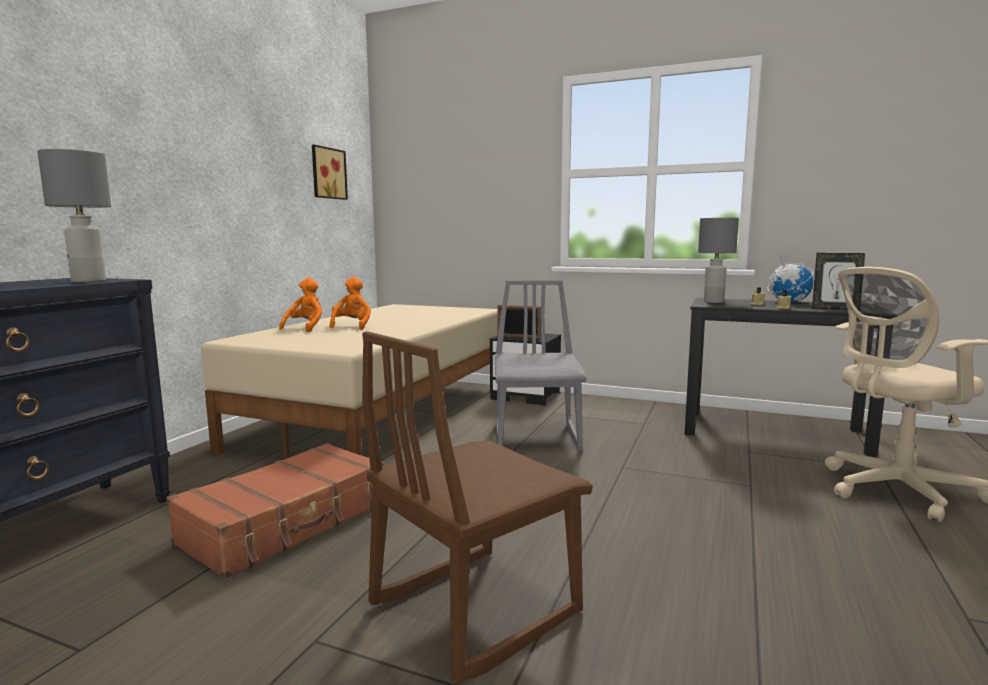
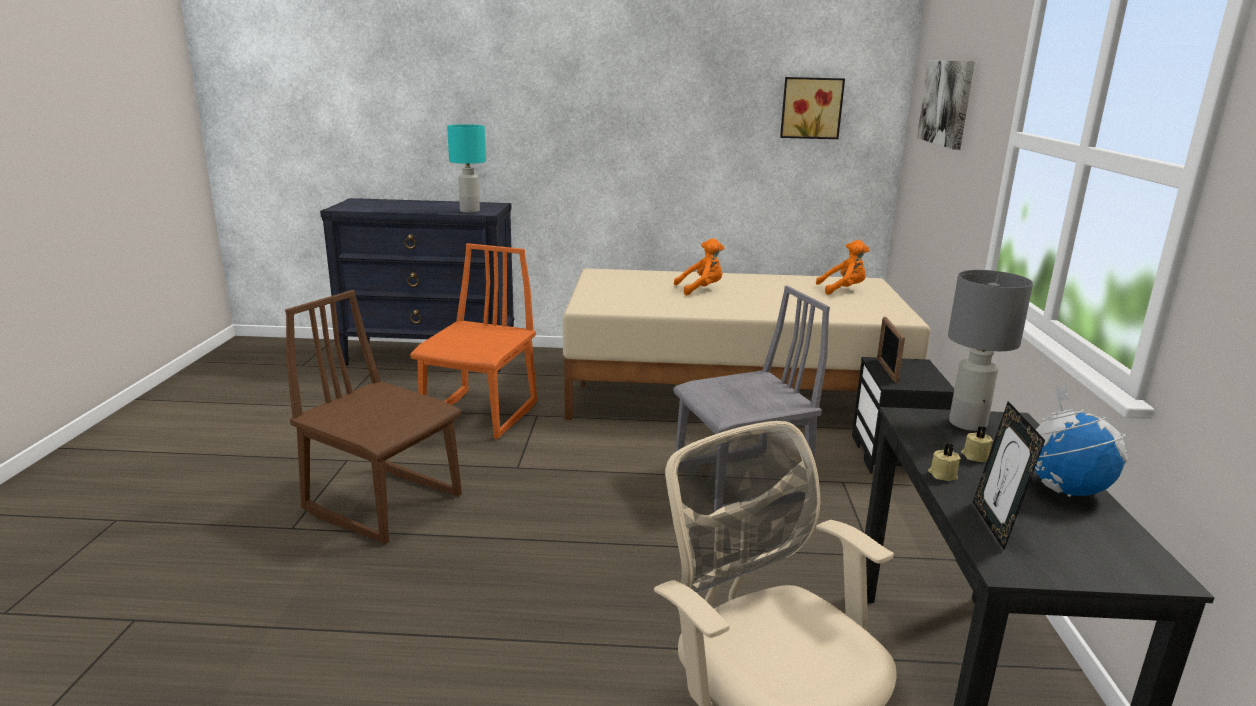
camera: 70 degrees right, 10 degrees up
grey table lamp [37,149,111,283] -> turquoise table lamp [447,124,486,213]
brown suitcase [167,443,384,579] -> orange chair [410,243,537,439]
orange plush toy [279,278,322,332] -> orange plush toy moved to [816,240,869,295]
none -> picture [917,61,975,150]

